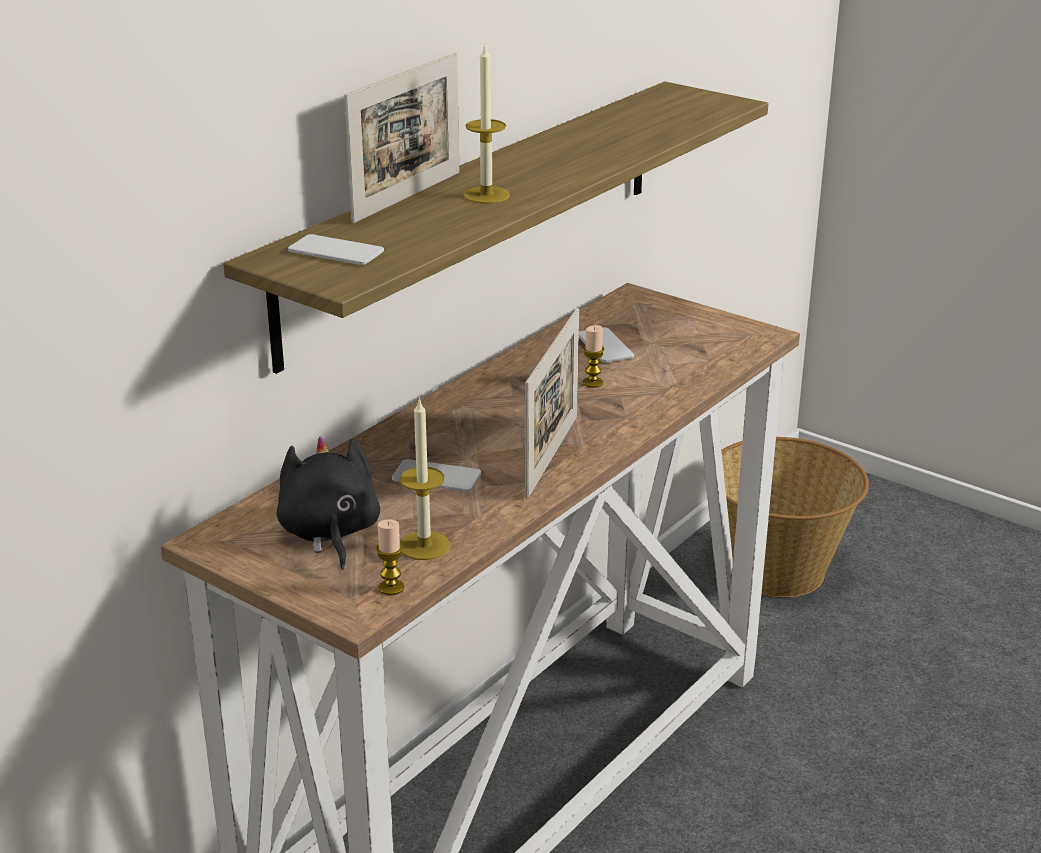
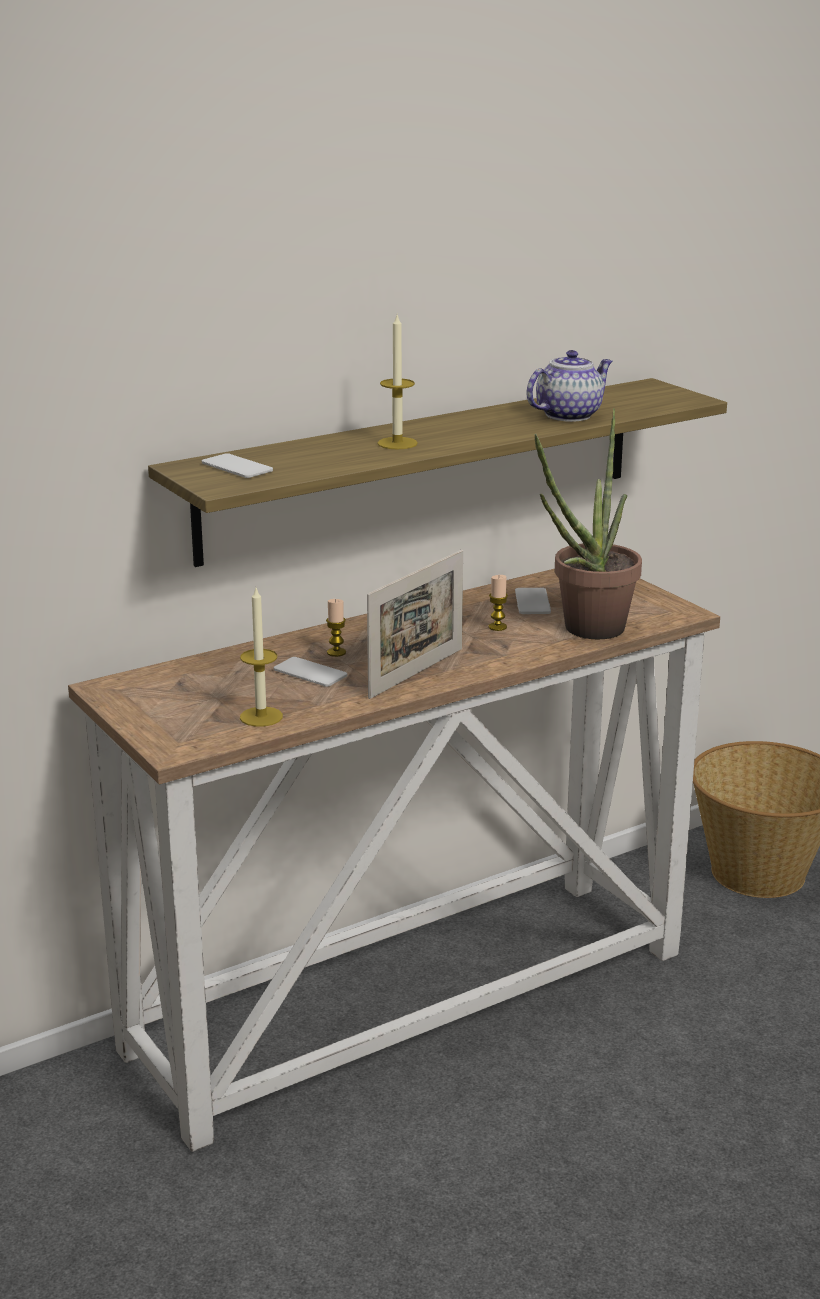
camera: 20 degrees right, 5 degrees down
black plush toy [277,437,380,570] -> none
picture frame [344,53,459,223] -> none
candle [376,519,404,595] -> candle moved to [326,599,346,657]
none -> teapot [526,350,613,422]
none -> potted plant [534,408,642,639]

